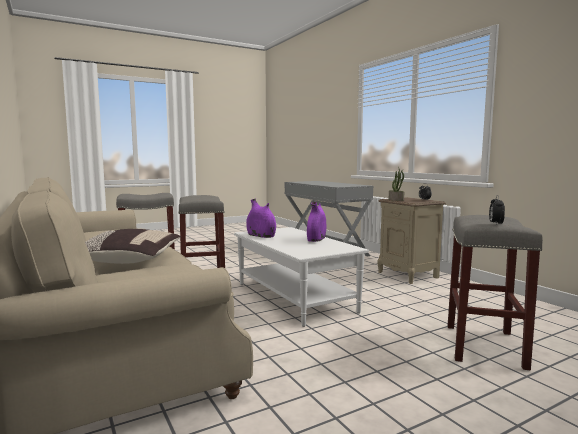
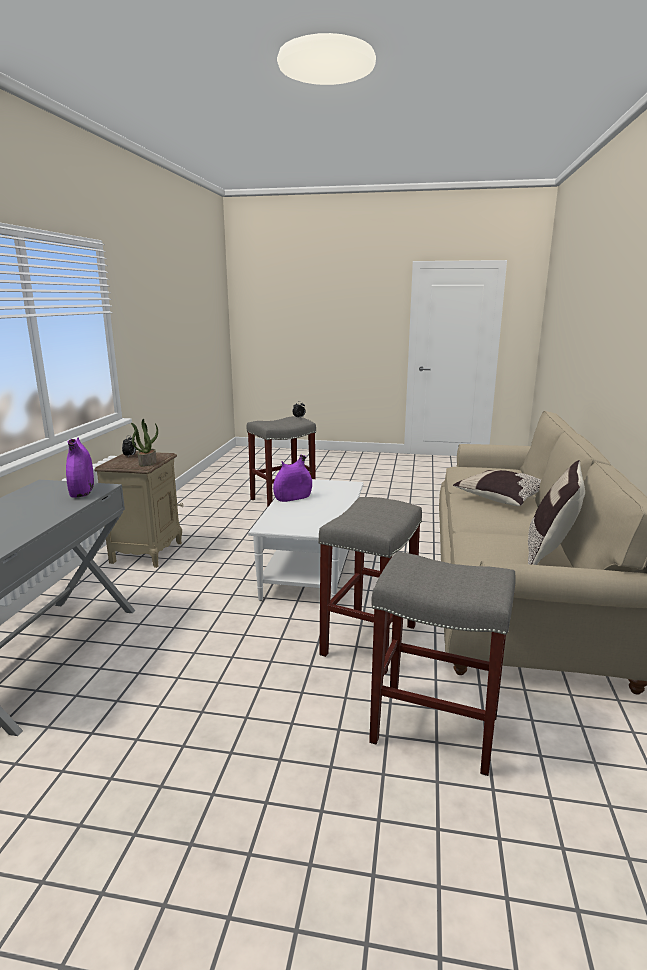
camera: 140 degrees left, 10 degrees up
purple vase [246,199,276,238] -> purple vase moved to [66,438,94,497]
none -> pillow [528,460,585,565]

